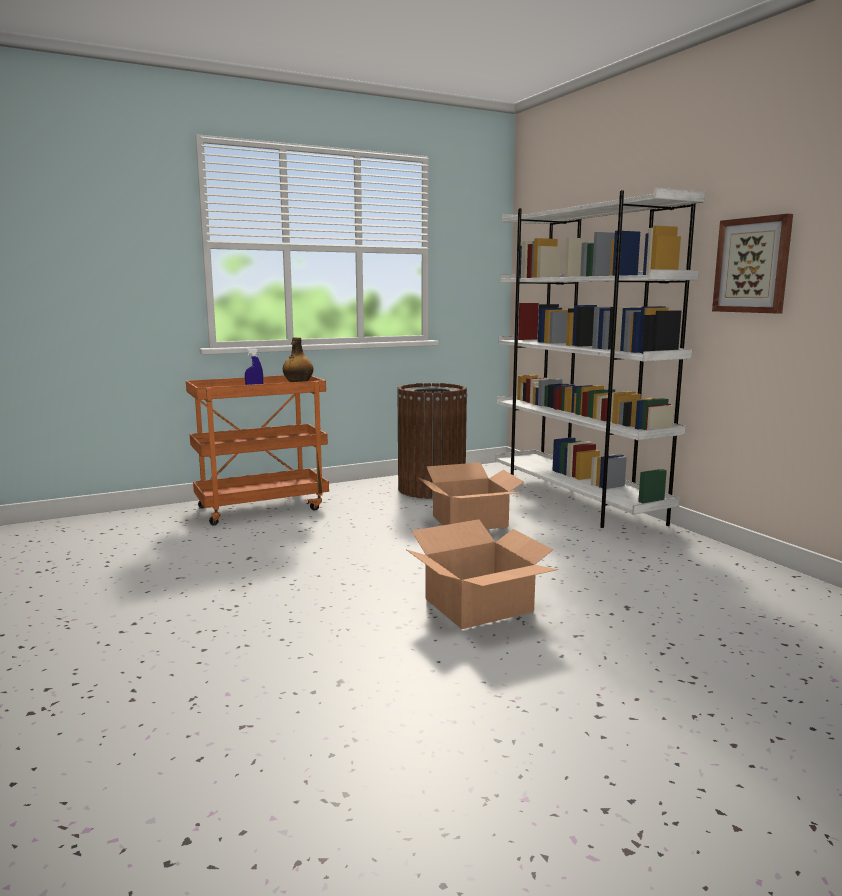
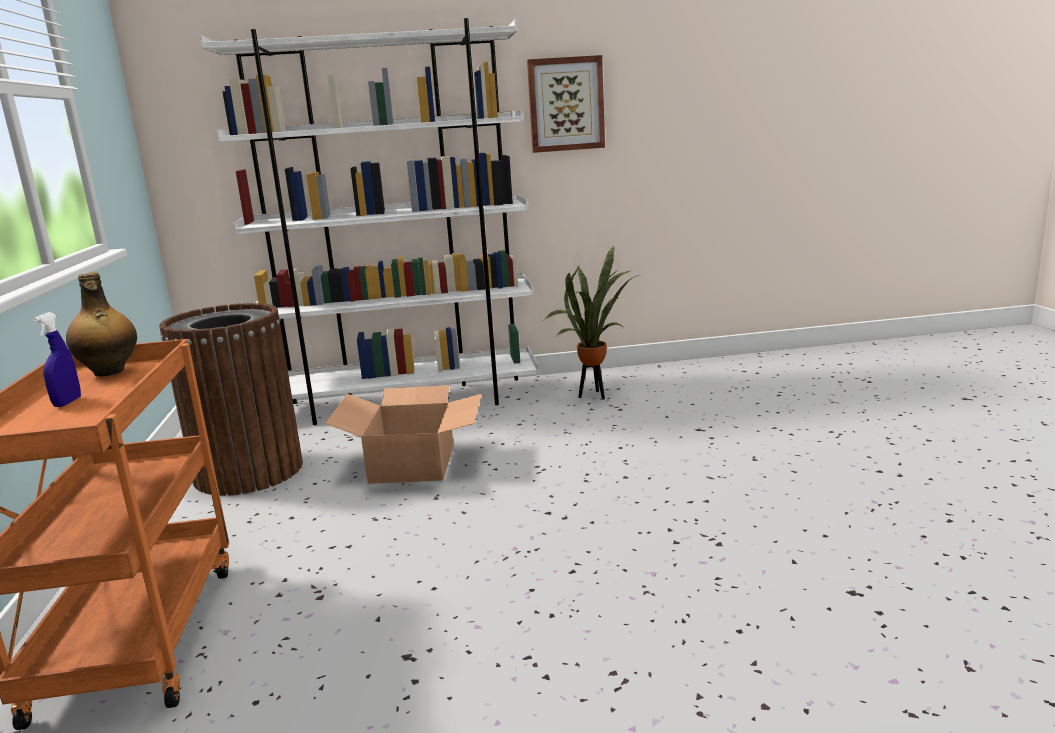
camera: 70 degrees left, 5 degrees up
cardboard box [407,519,558,629] -> none
none -> potted plant [544,247,639,400]

